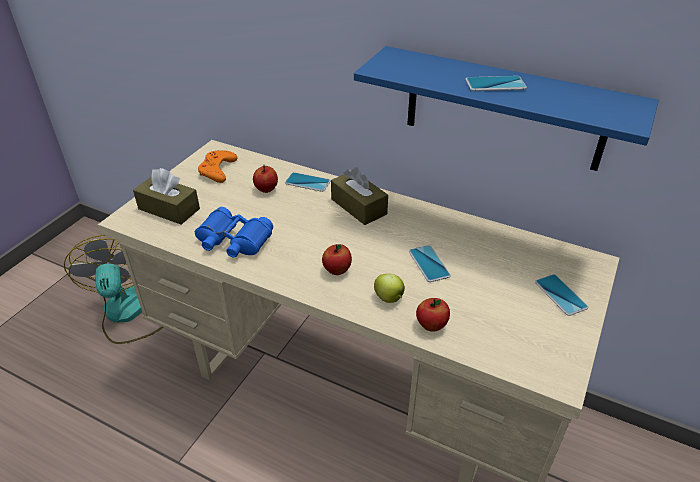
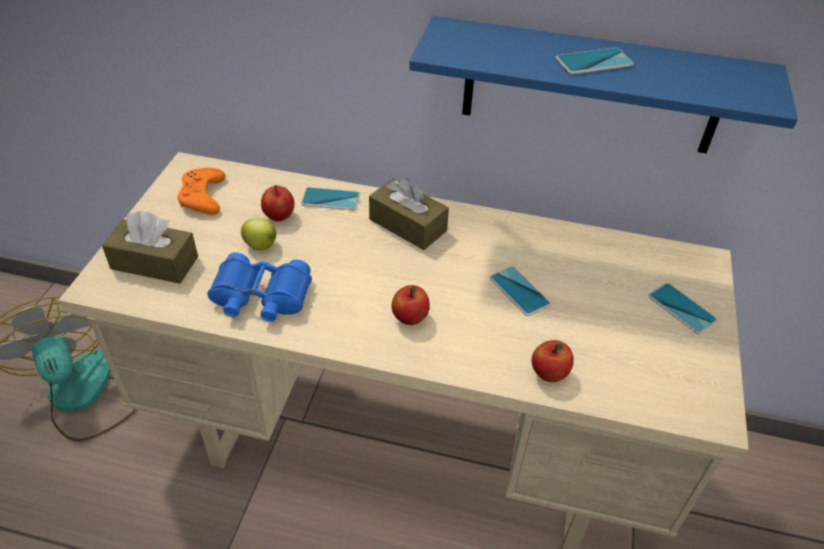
camera: 15 degrees left, 5 degrees up
apple [374,274,405,303] -> apple moved to [241,218,276,250]

